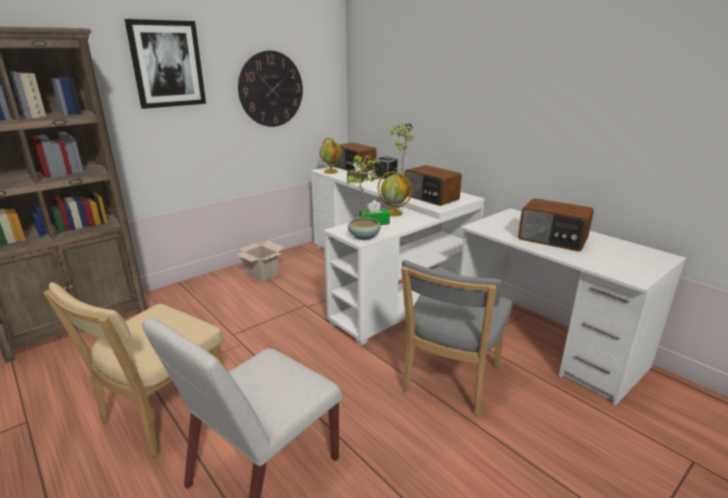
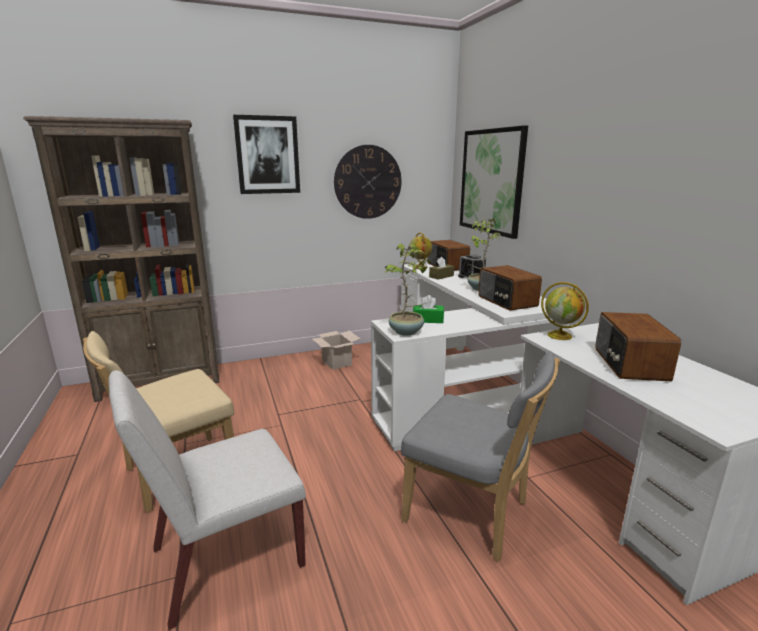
camera: 20 degrees right, 5 degrees down
globe [378,172,412,216] -> globe moved to [541,282,589,340]
grey chair [401,260,512,415] -> grey chair turned 105 degrees counterclockwise [401,351,560,562]
radio [518,198,594,251] -> radio turned 45 degrees clockwise [595,312,681,382]
none -> picture [460,125,528,239]

